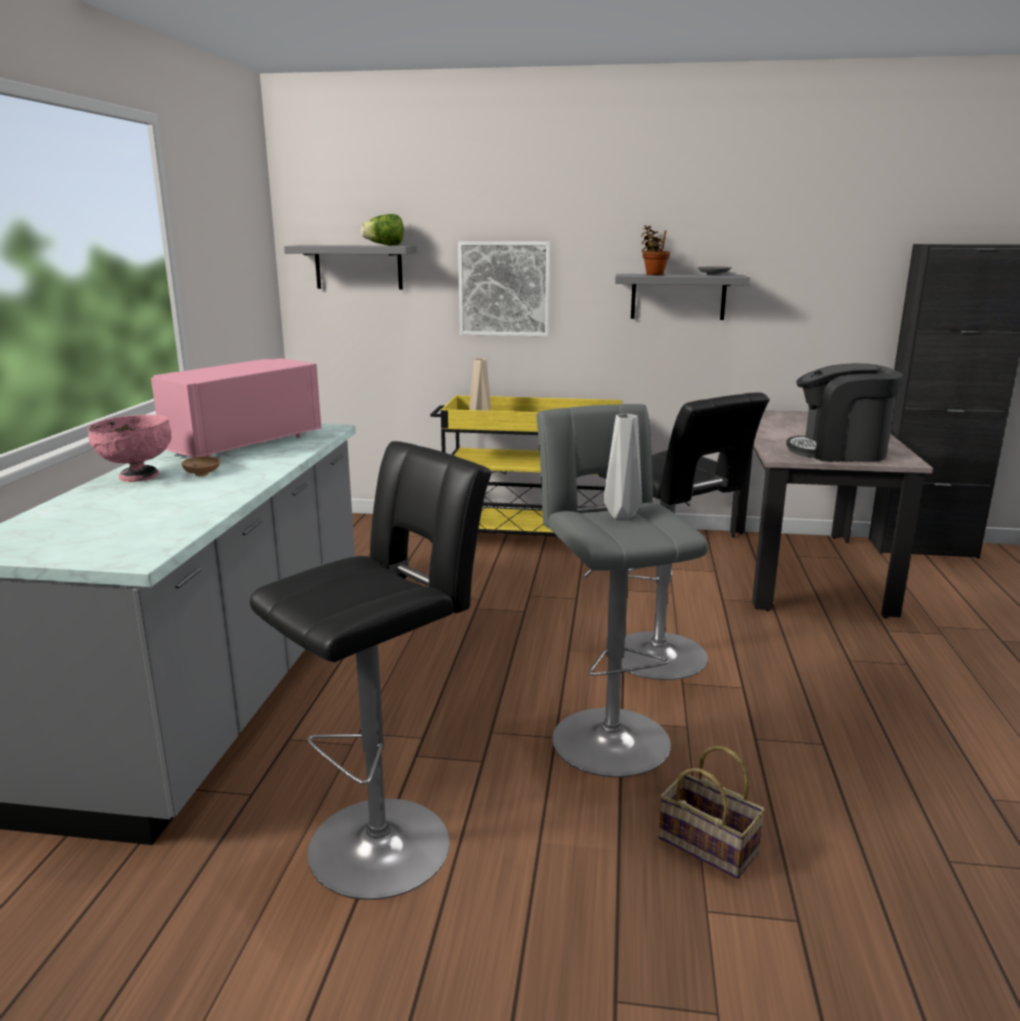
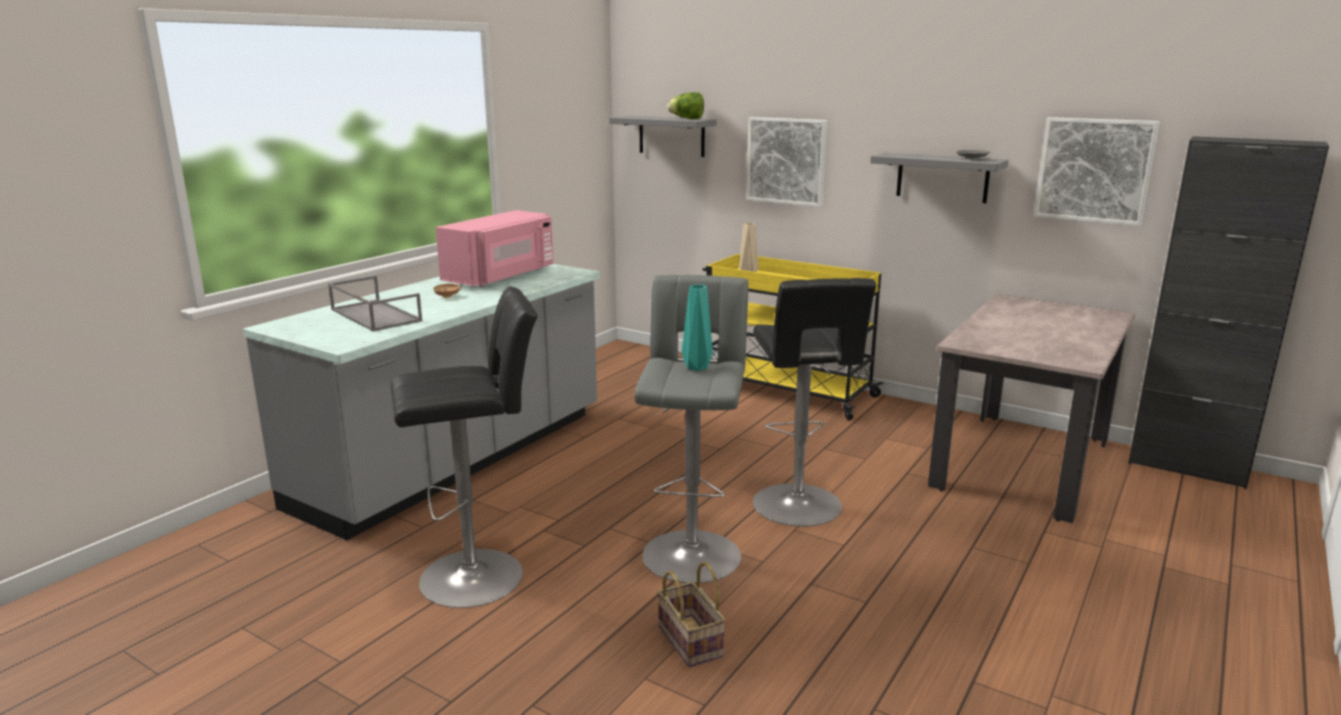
camera: 25 degrees right, 0 degrees up
pink bowl [87,415,171,482] -> none
pink microwave [151,358,321,458] -> pink microwave turned 150 degrees clockwise [435,210,553,287]
grey vase [604,414,642,519] -> turquoise vase [682,285,713,371]
potted plant [641,225,670,275] -> none
coffee machine [786,363,903,462] -> none
none -> grey tray [328,276,423,332]
none -> picture [1034,117,1159,226]

